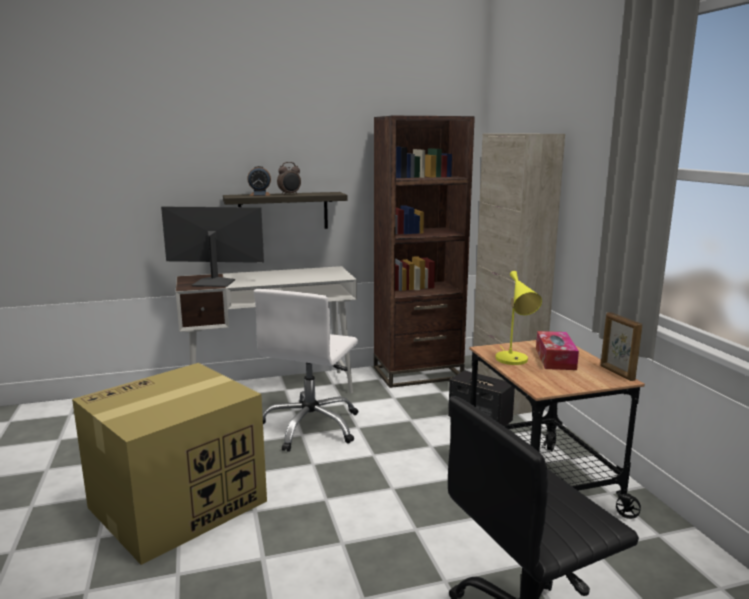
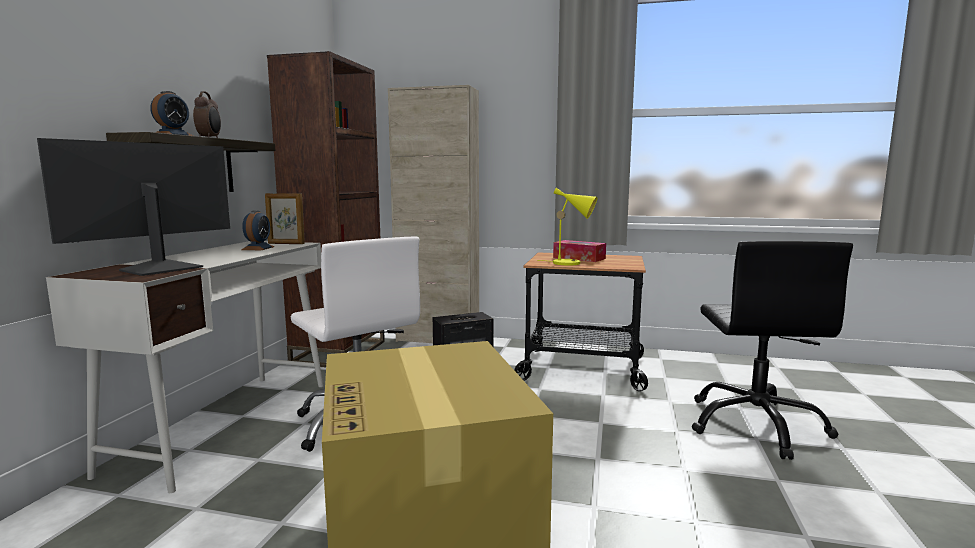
camera: 60 degrees left, 5 degrees down
picture frame [600,312,642,381] -> picture frame moved to [265,193,305,244]
none -> alarm clock [241,210,275,250]

